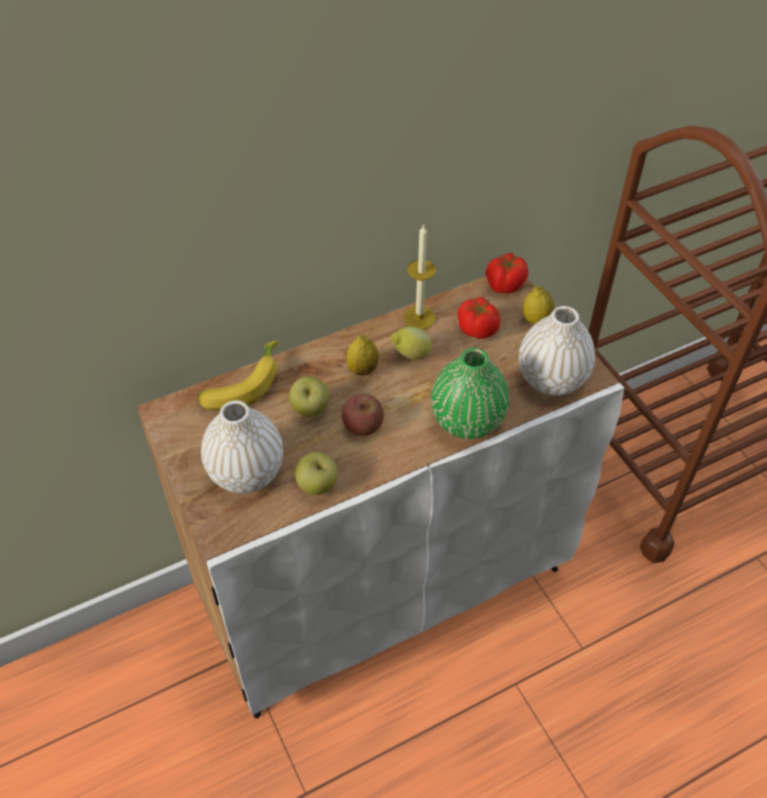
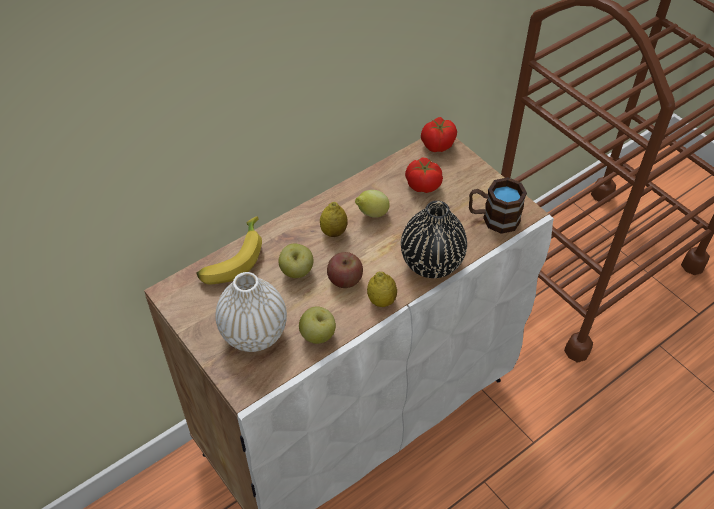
camera: 10 degrees left, 0 degrees up
candle [403,224,436,330] -> none
green vase [431,348,509,439] -> black vase [401,201,467,278]
white vase [519,306,595,395] -> brown mug [469,177,527,234]
lemon [522,286,554,325] -> lemon moved to [367,272,397,307]

